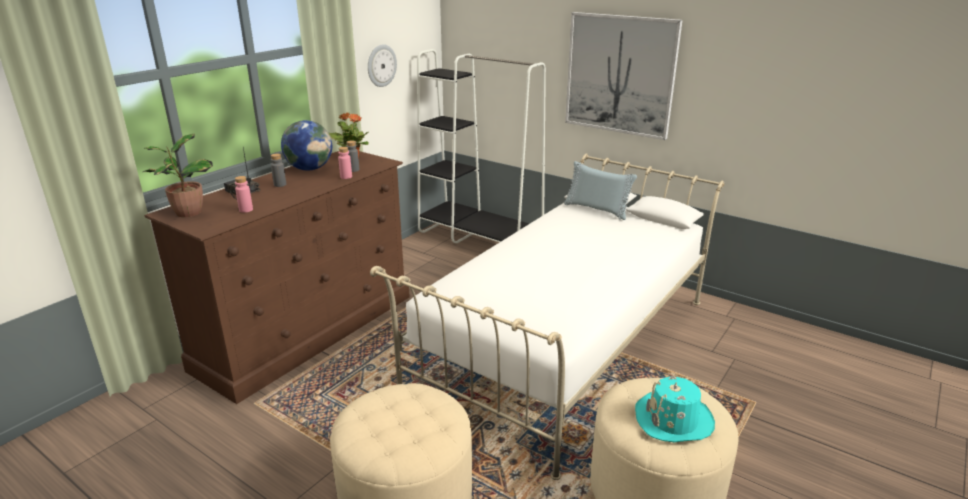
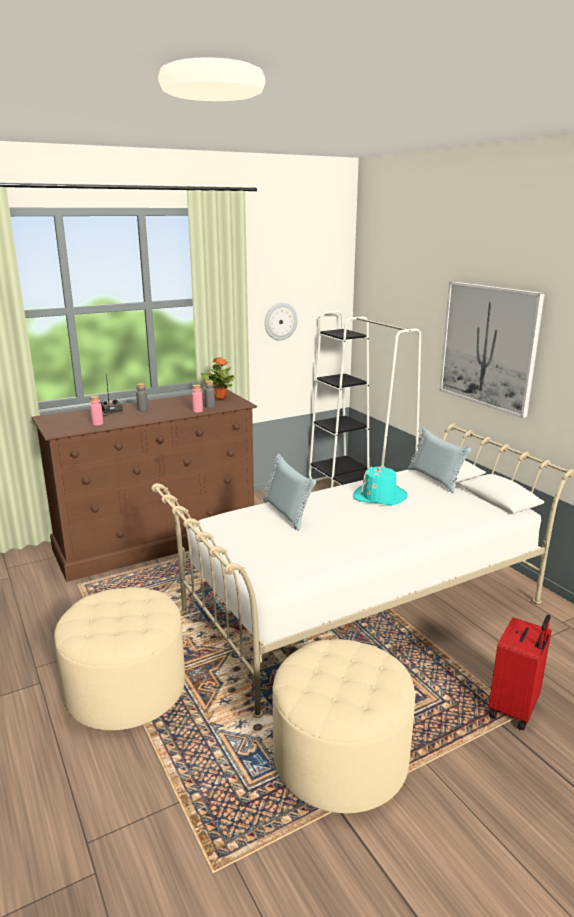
camera: 25 degrees right, 5 degrees down
potted plant [143,134,213,217] -> none
globe [281,120,332,171] -> none
turquoise hat [635,376,715,442] -> turquoise hat moved to [353,466,407,505]
none -> blue pillow [261,454,316,531]
none -> red suitcase [489,615,552,730]

